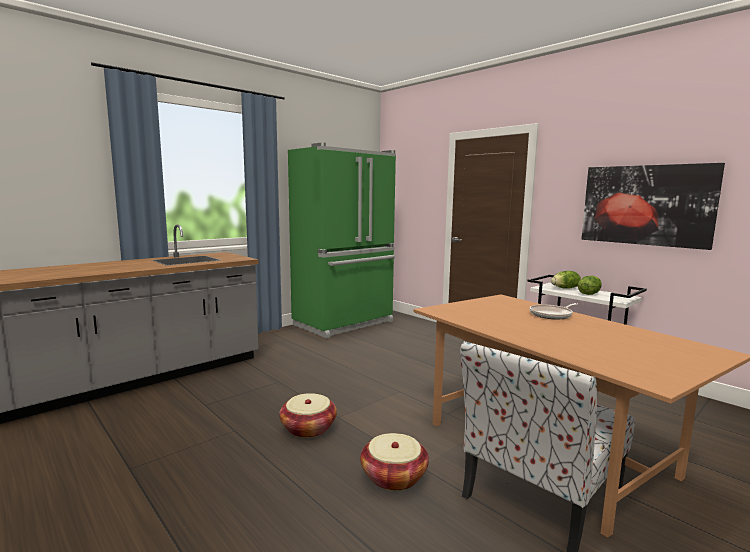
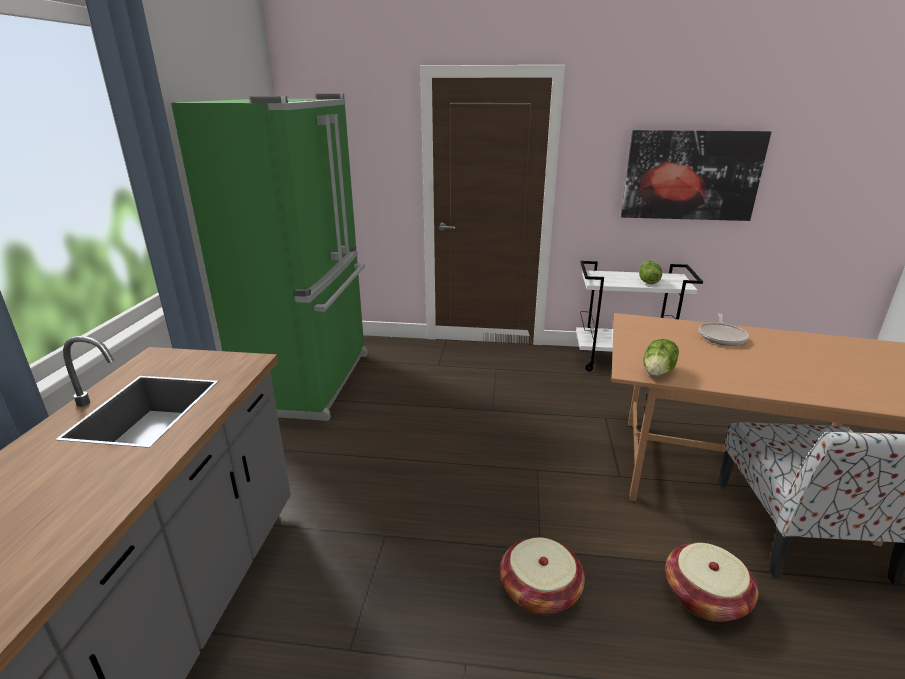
camera: 40 degrees left, 15 degrees up
lettuce [551,271,581,289] -> lettuce moved to [643,339,679,376]

